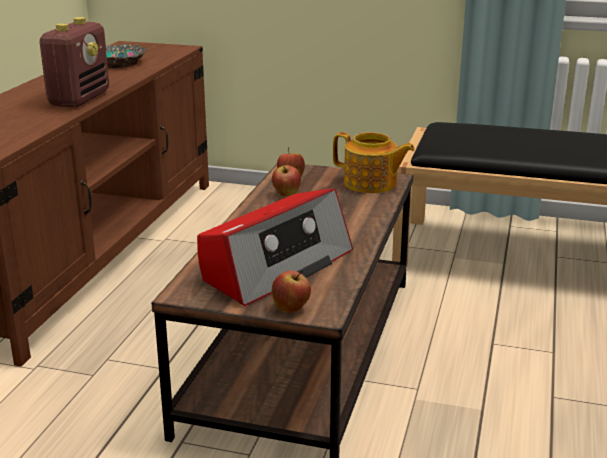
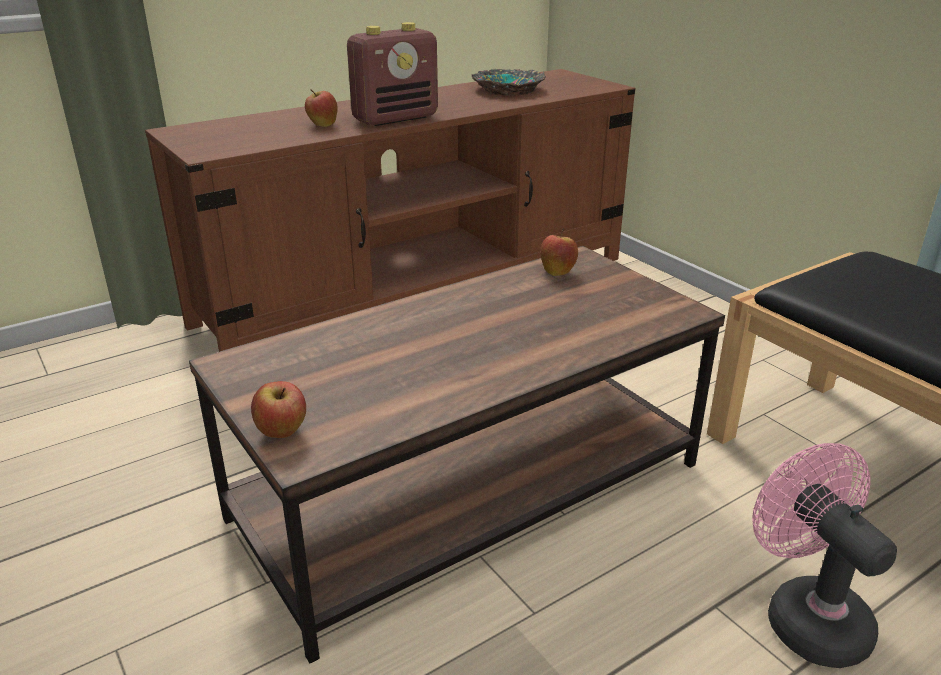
camera: 40 degrees right, 5 degrees up
radio [197,189,353,306] -> none
apple [272,165,301,197] -> apple moved to [305,89,338,127]
teapot [333,132,415,193] -> none
none -> pink fan [752,443,897,668]

